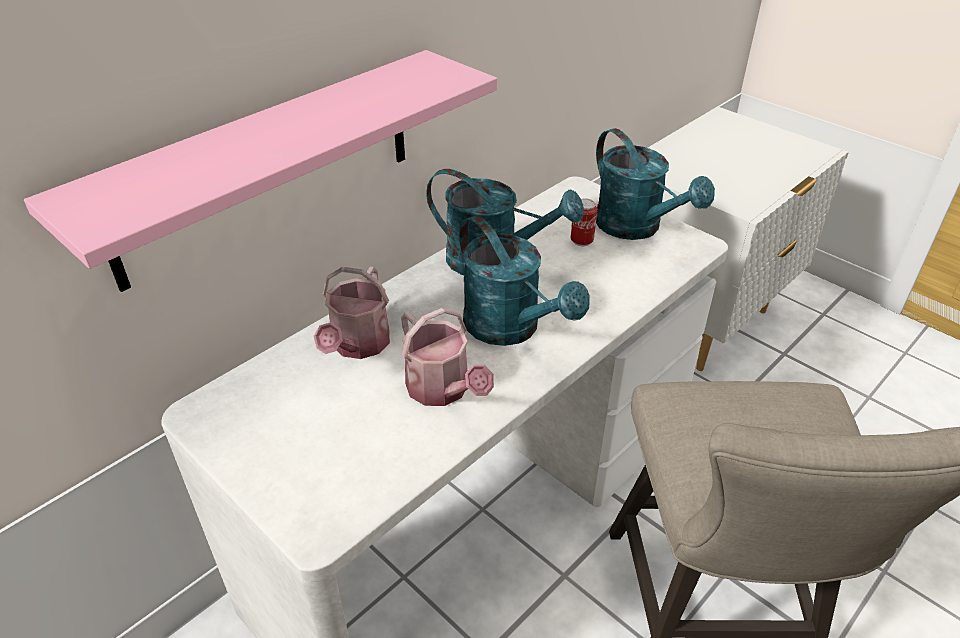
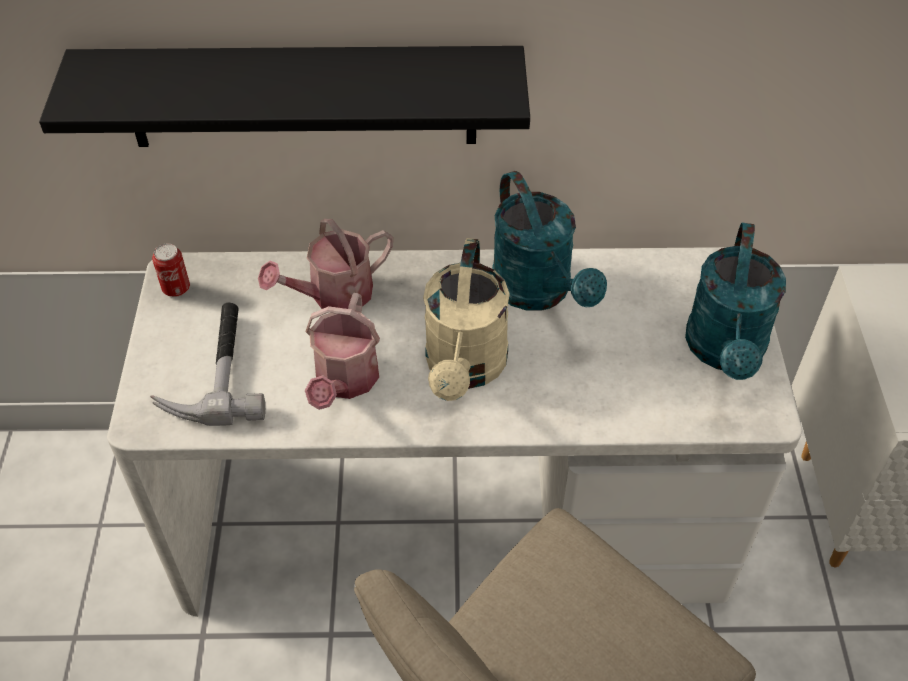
camera: 45 degrees right, 10 degrees up
pink shelf [24,50,497,292] -> black shelf [39,46,530,147]
turquoise watering can [459,216,590,346] -> beige watering can [423,238,510,401]
can [571,198,597,246] -> can moved to [152,244,190,297]
none -> hammer [150,303,265,426]

